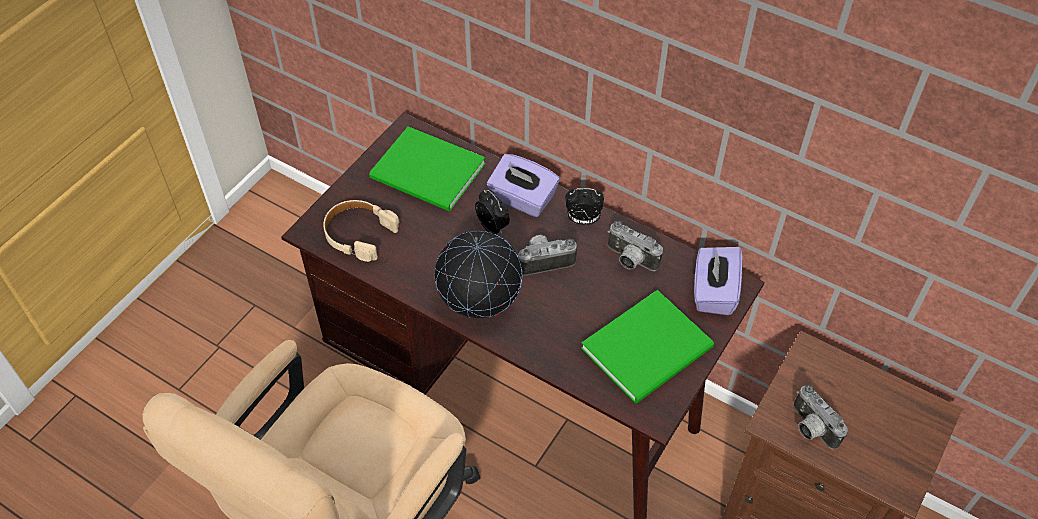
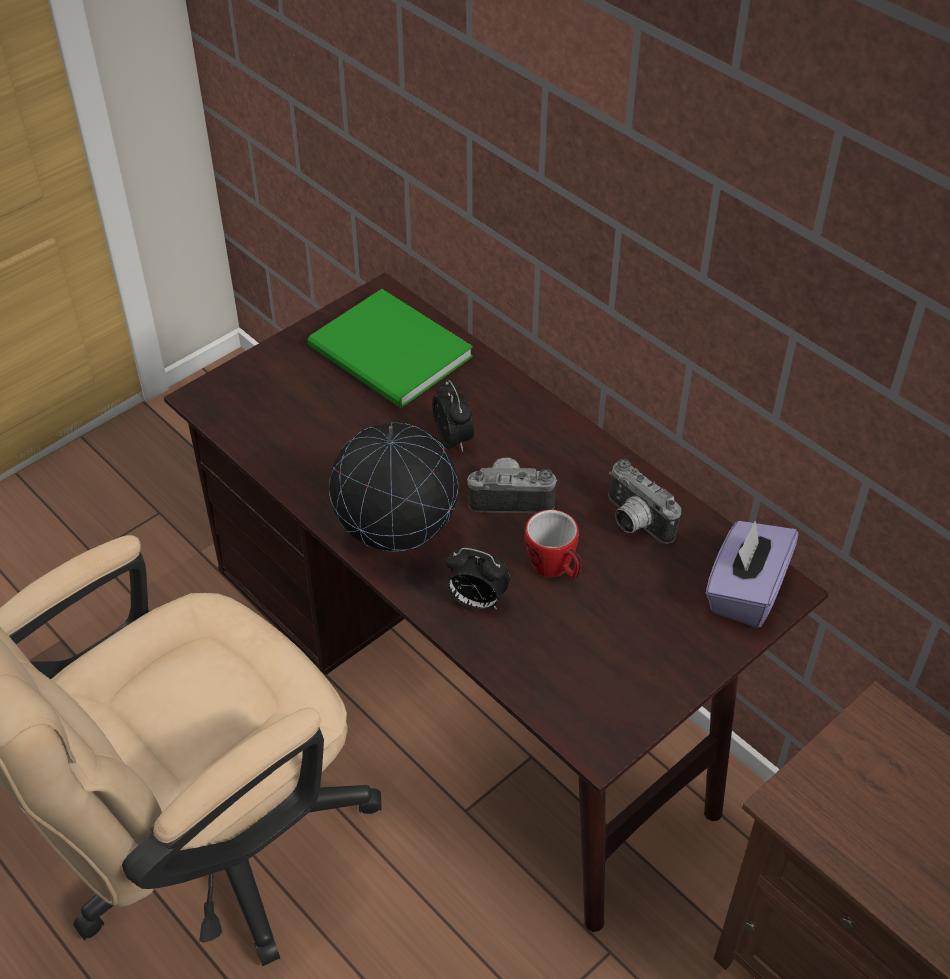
camera: 15 degrees right, 5 degrees down
beige headphones [323,200,399,262] -> none
purple tissue box [487,154,560,217] -> none
alarm clock [565,188,604,225] -> alarm clock moved to [446,548,510,610]
green book [581,290,714,403] -> none
camera [793,385,848,449] -> none
none -> mug [525,510,582,578]

